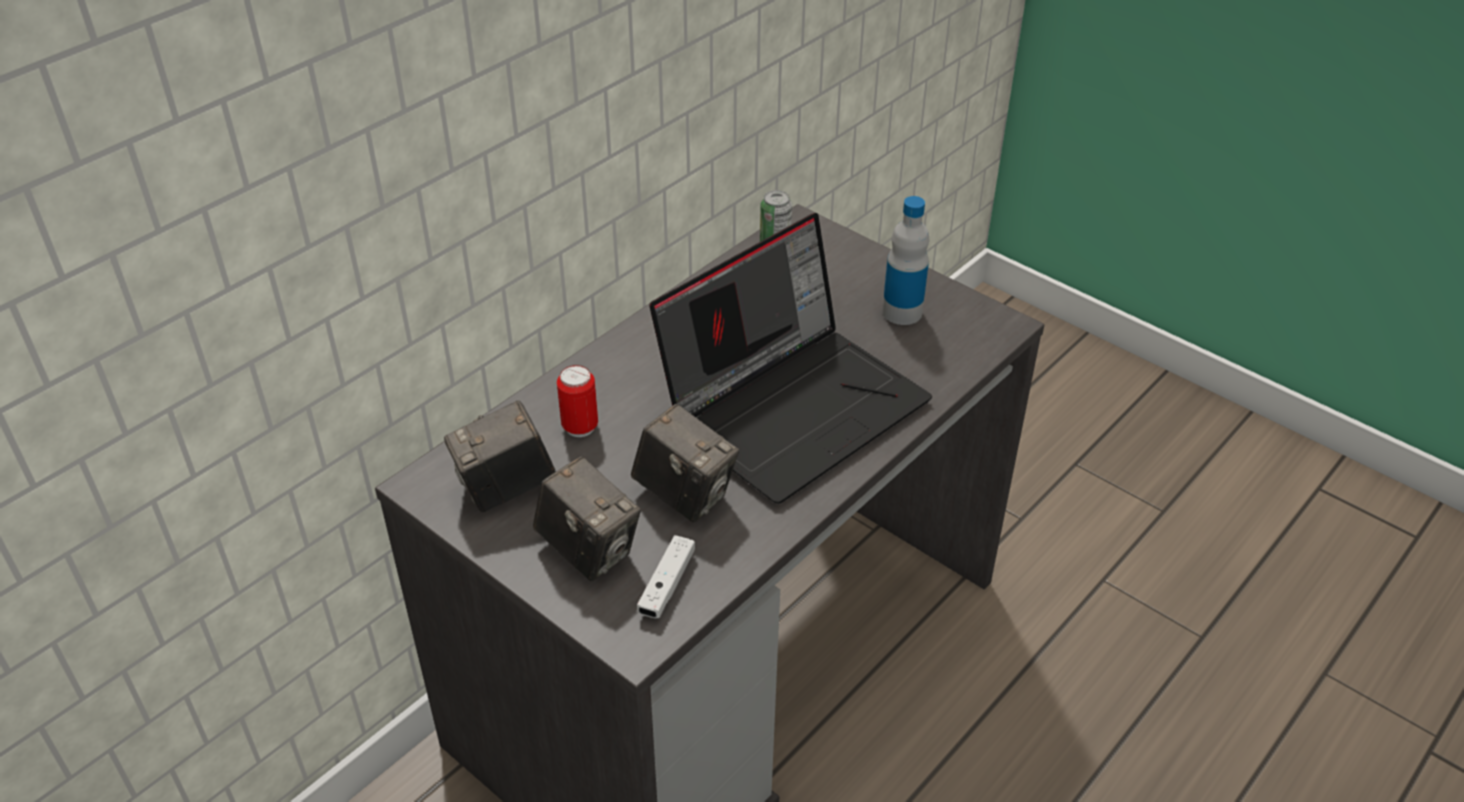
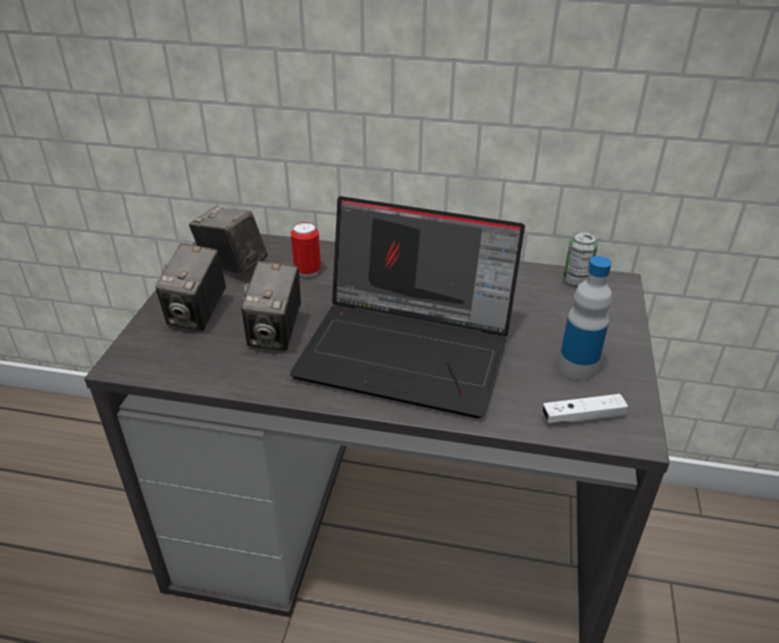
camera: 60 degrees right, 5 degrees down
white game controller [637,535,695,618] -> white game controller moved to [542,394,628,423]

